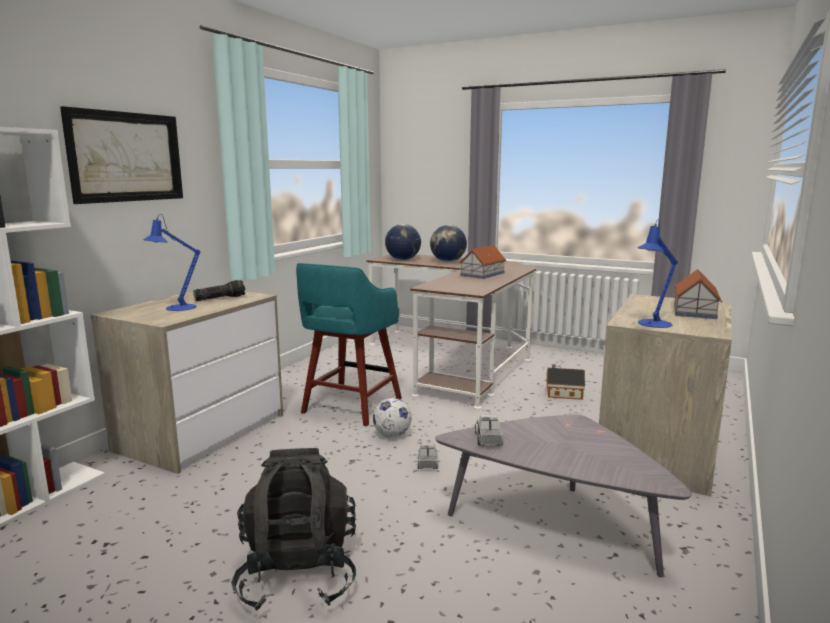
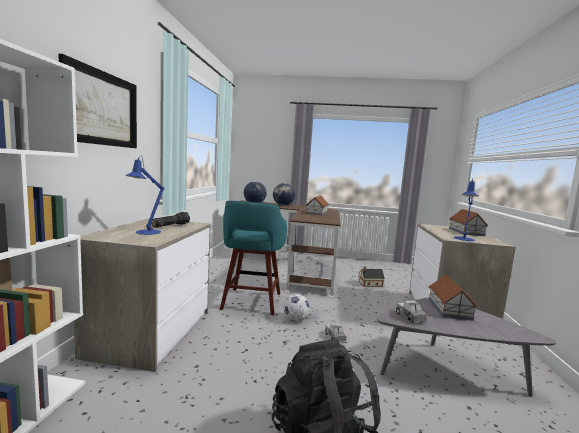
camera: 20 degrees left, 5 degrees down
none -> toy house [429,275,478,321]

